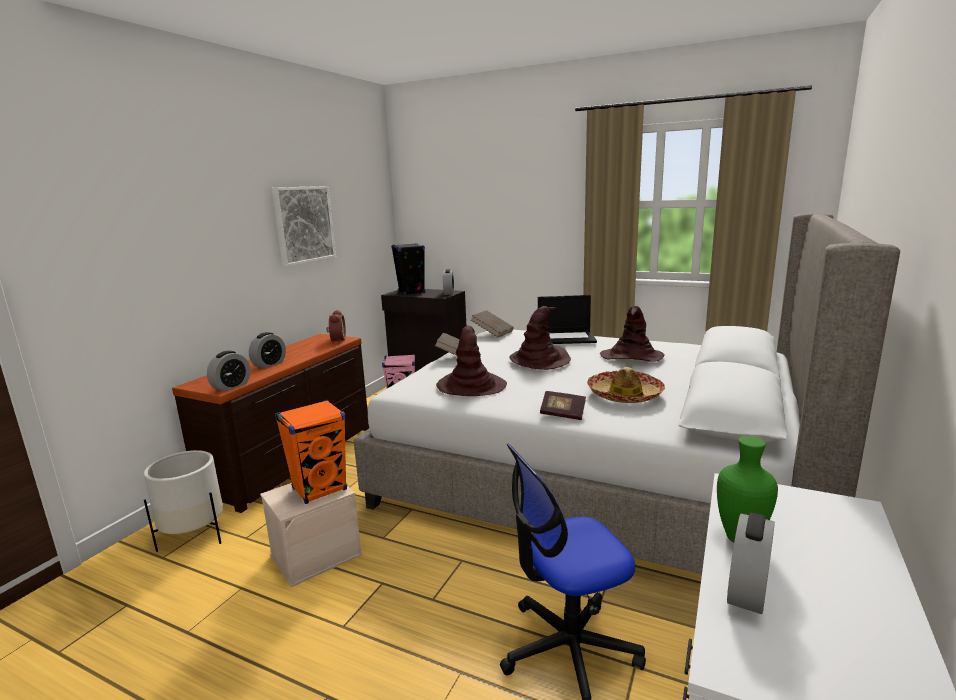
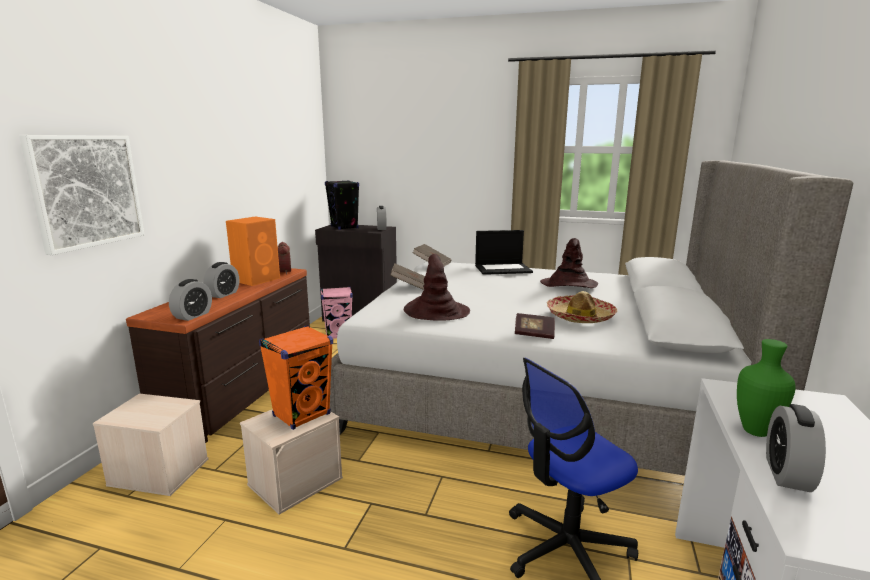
camera: 10 degrees left, 0 degrees up
white planter [144,450,223,552] -> beige storage box [93,393,208,496]
picture [272,186,336,267] -> picture moved to [19,135,145,255]
brown hat [509,306,571,370] -> none
none -> orange speaker [226,217,280,286]

